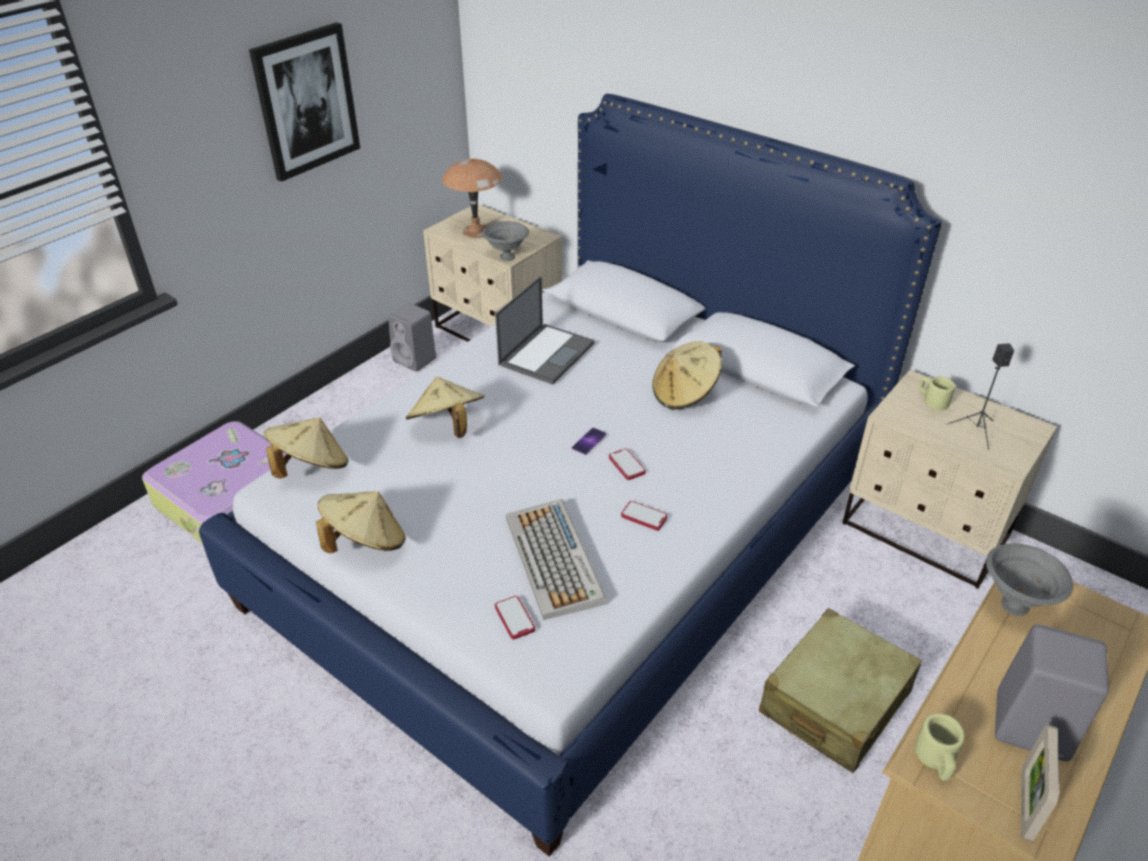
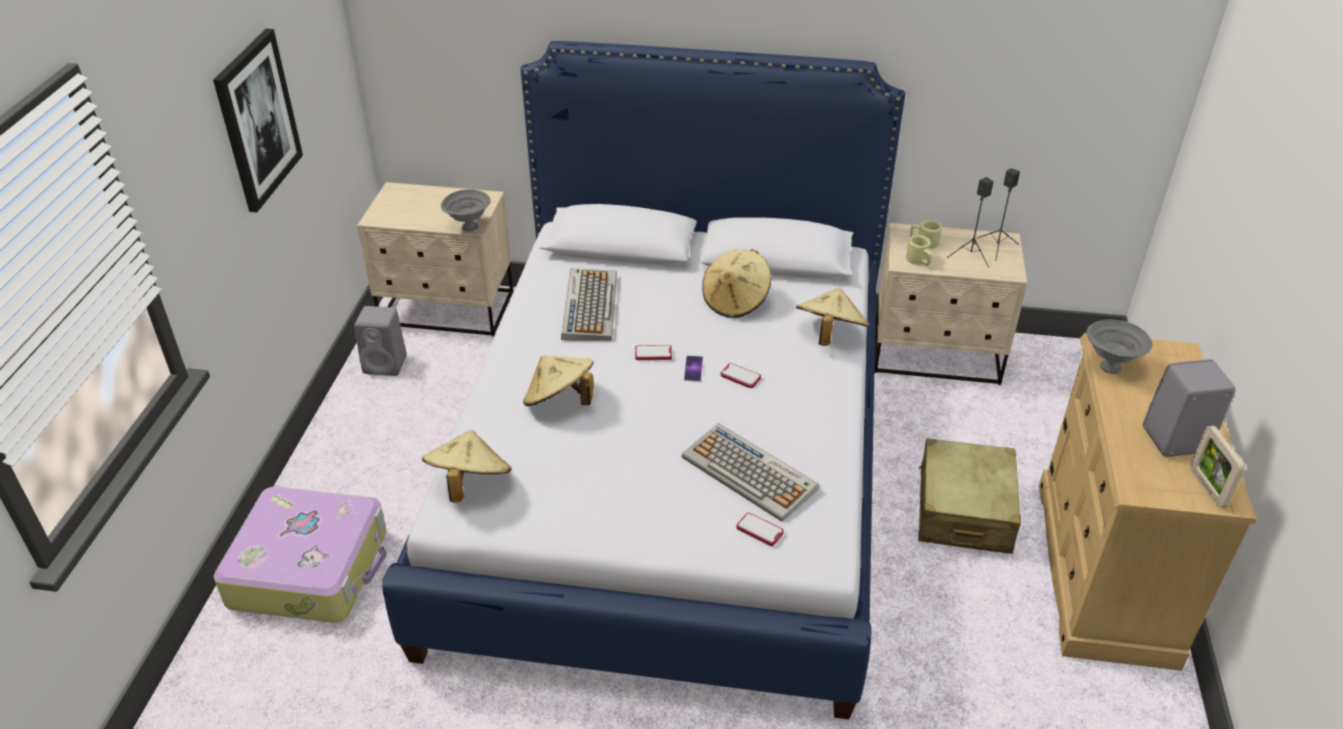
camera: 30 degrees left, 0 degrees up
beige hat [316,492,405,553] -> beige hat moved to [796,288,870,346]
brown table lamp [442,159,503,238] -> none
laptop [495,276,594,385] -> keyboard [561,268,617,341]
phone [621,501,668,531] -> phone moved to [635,345,672,360]
beige mug [915,713,965,781] -> beige mug moved to [906,235,933,266]
none -> black speaker [977,168,1020,260]

